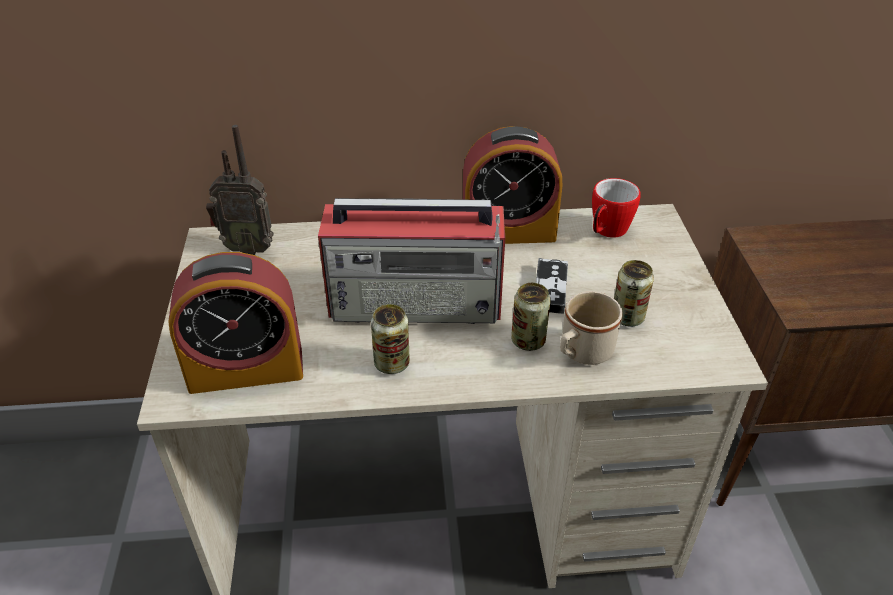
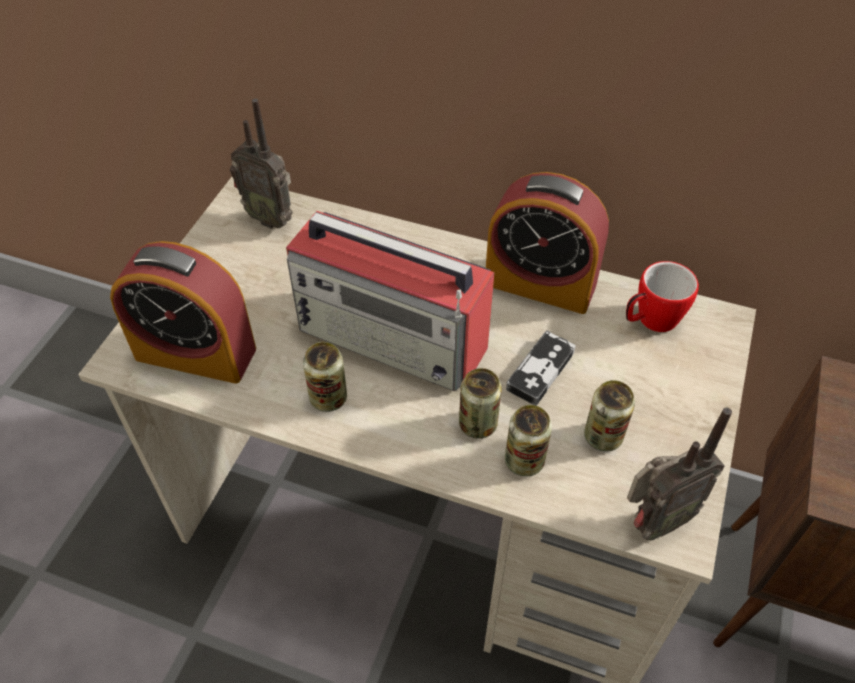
camera: 25 degrees right, 10 degrees up
beige mug [560,291,623,365] -> can [505,405,552,477]
none -> radio [627,408,732,540]

